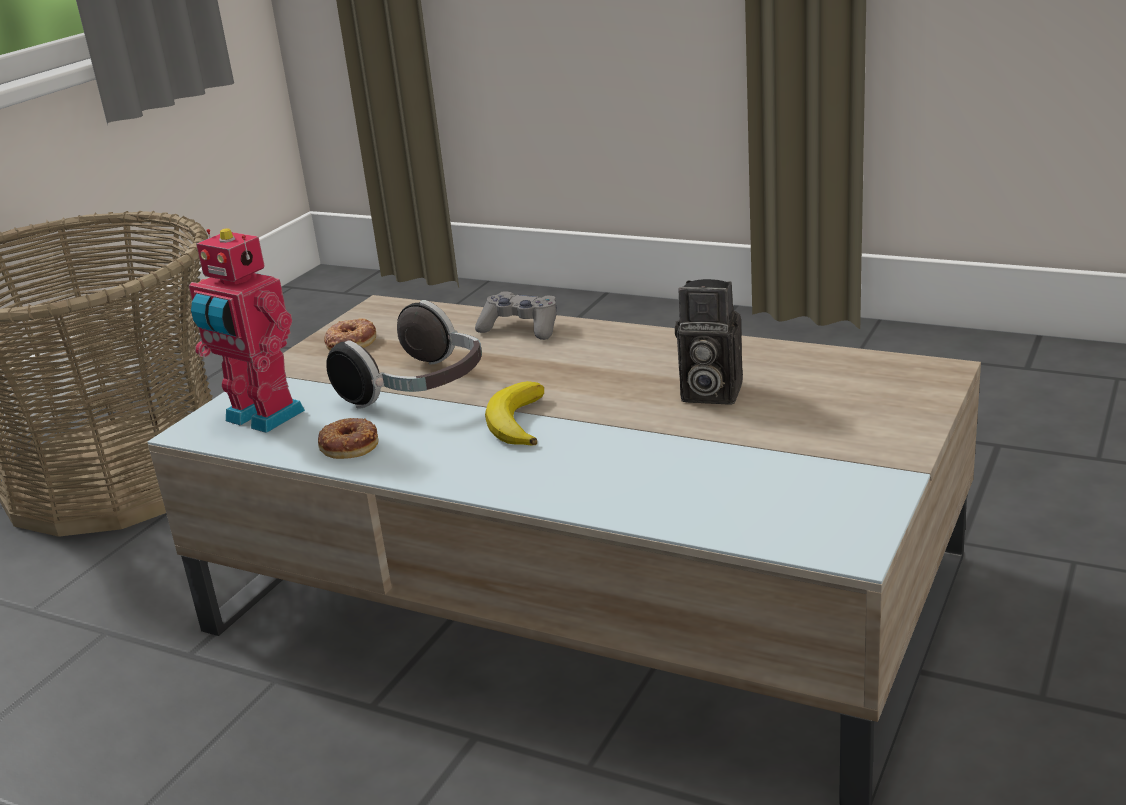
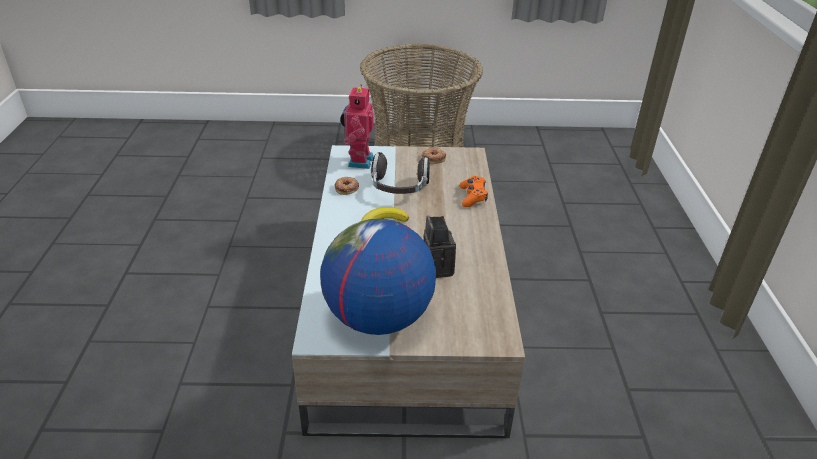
camera: 60 degrees right, 10 degrees up
grey game controller [475,291,557,340] -> orange game controller [459,176,488,207]
none -> globe [320,219,436,335]

